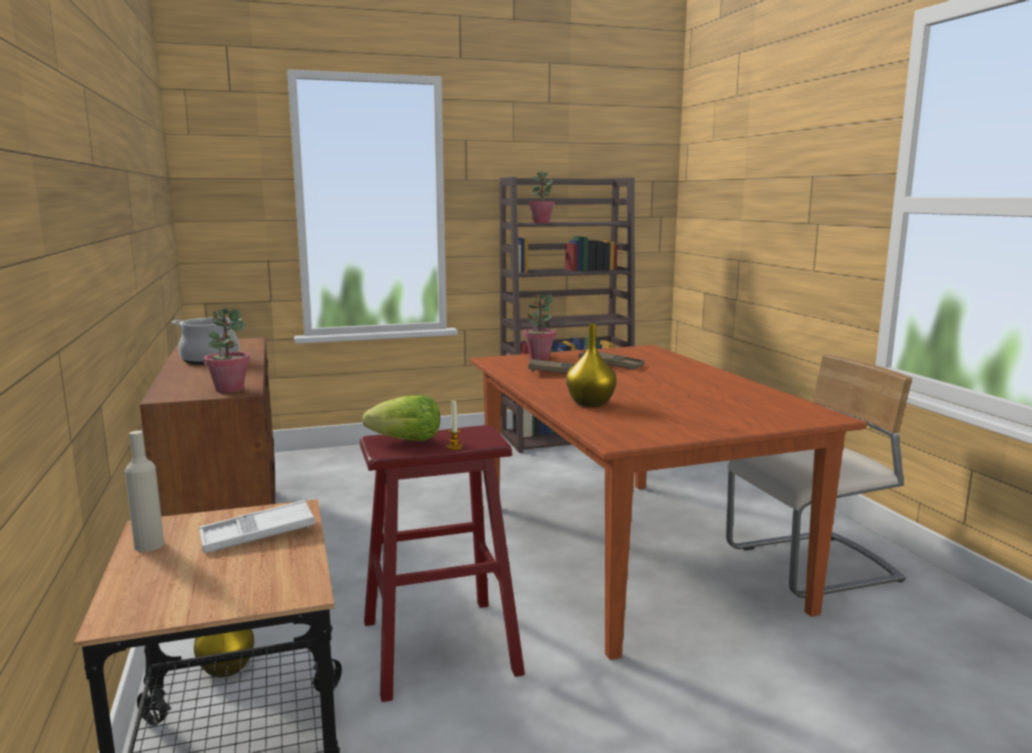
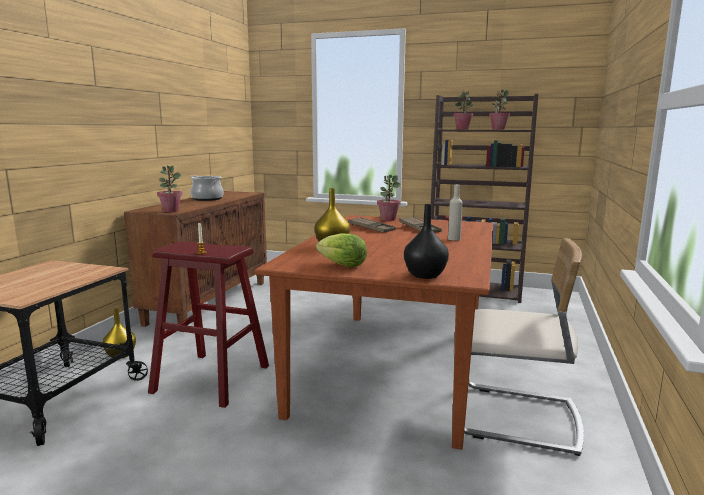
camera: 35 degrees right, 0 degrees up
beige bottle [125,431,164,552] -> beige bottle moved to [448,185,463,241]
white tray [199,500,315,553] -> none
lettuce [362,395,440,441] -> lettuce moved to [316,233,367,267]
none -> black vase [404,204,449,279]
none -> potted plant [489,90,510,130]

